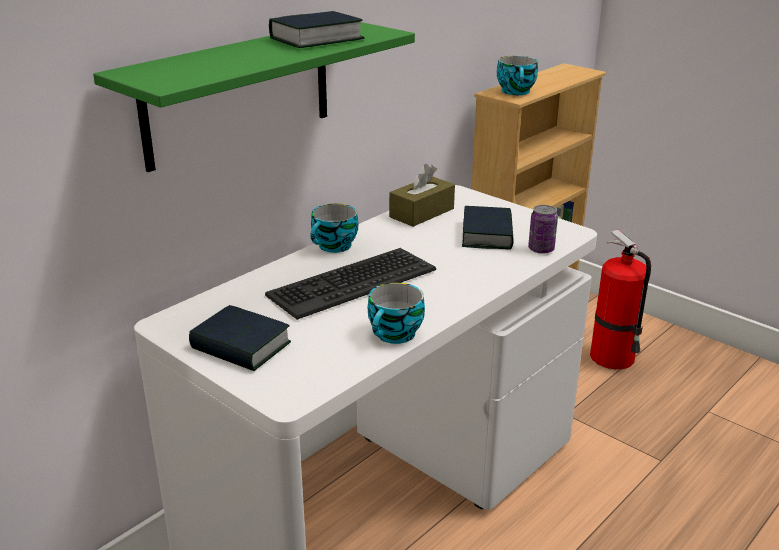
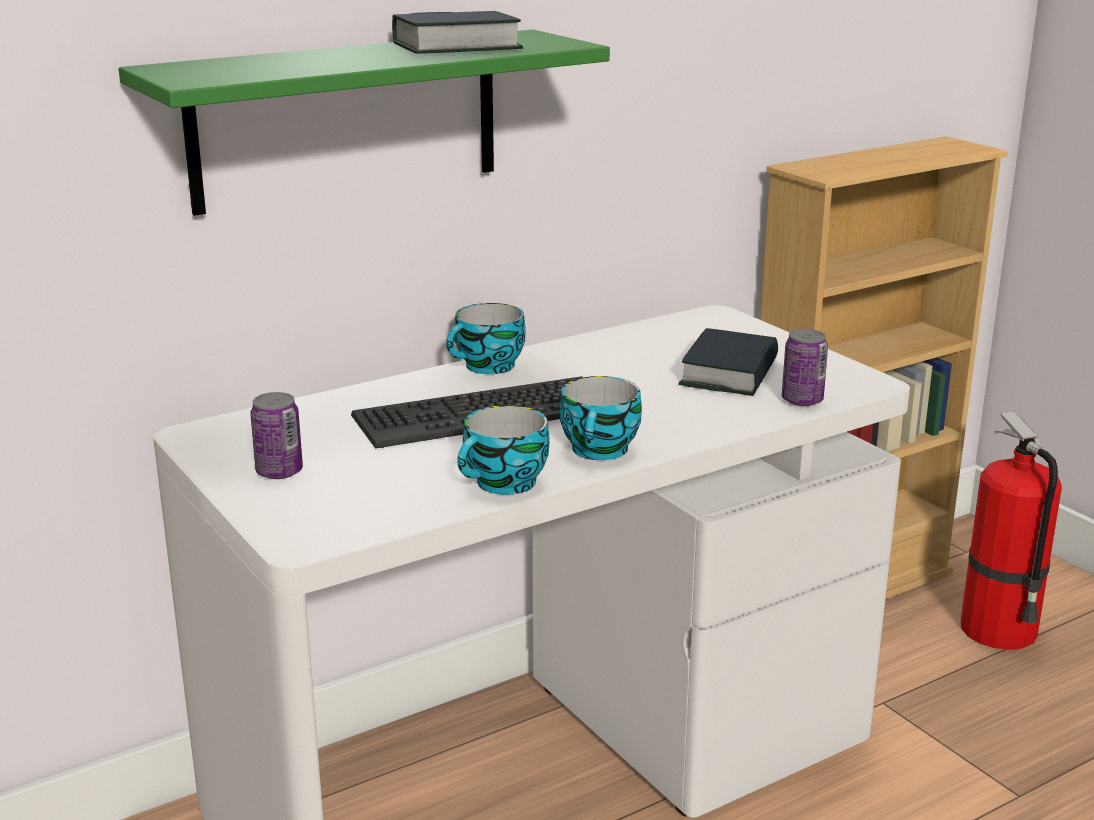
camera: 15 degrees right, 5 degrees down
book [189,305,291,371] -> can [250,392,303,479]
brown tissue box [389,164,455,227] -> none
cup [497,56,538,95] -> cup moved to [559,376,642,460]

